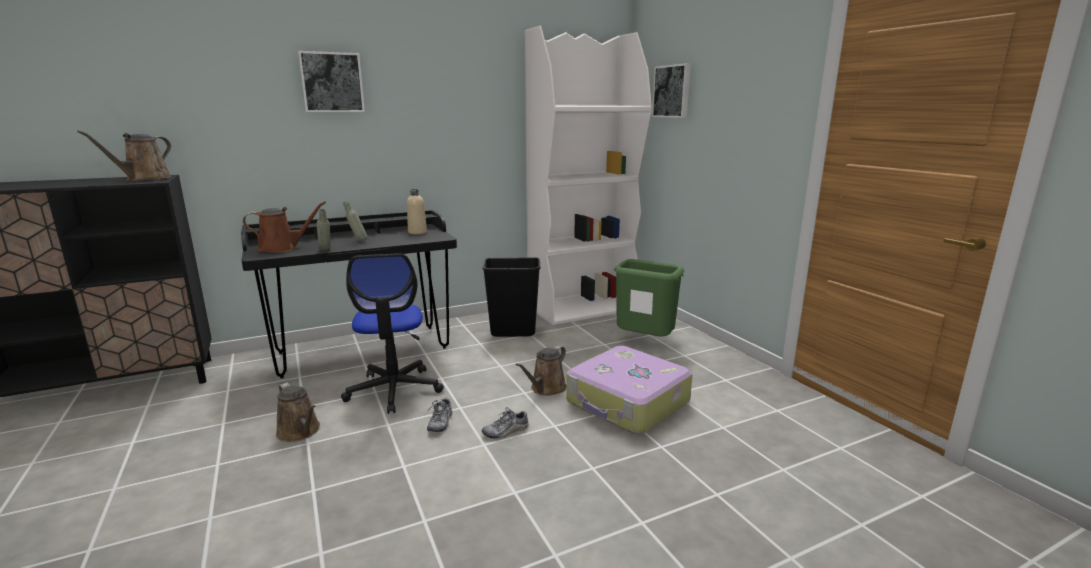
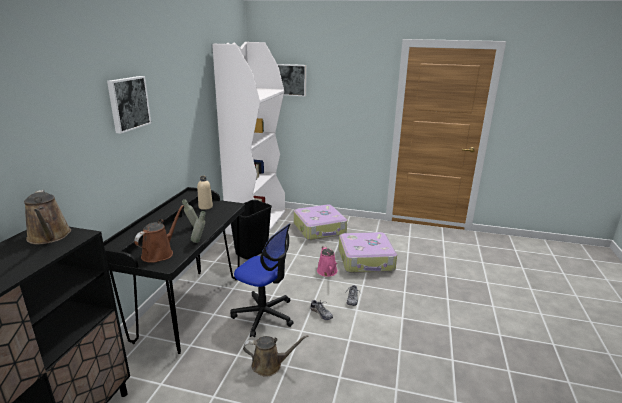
camera: 50 degrees left, 5 degrees up
brown watering can [516,346,567,396] -> pink watering can [317,246,338,277]
green trash can [614,259,684,336] -> suitcase [294,204,347,240]

